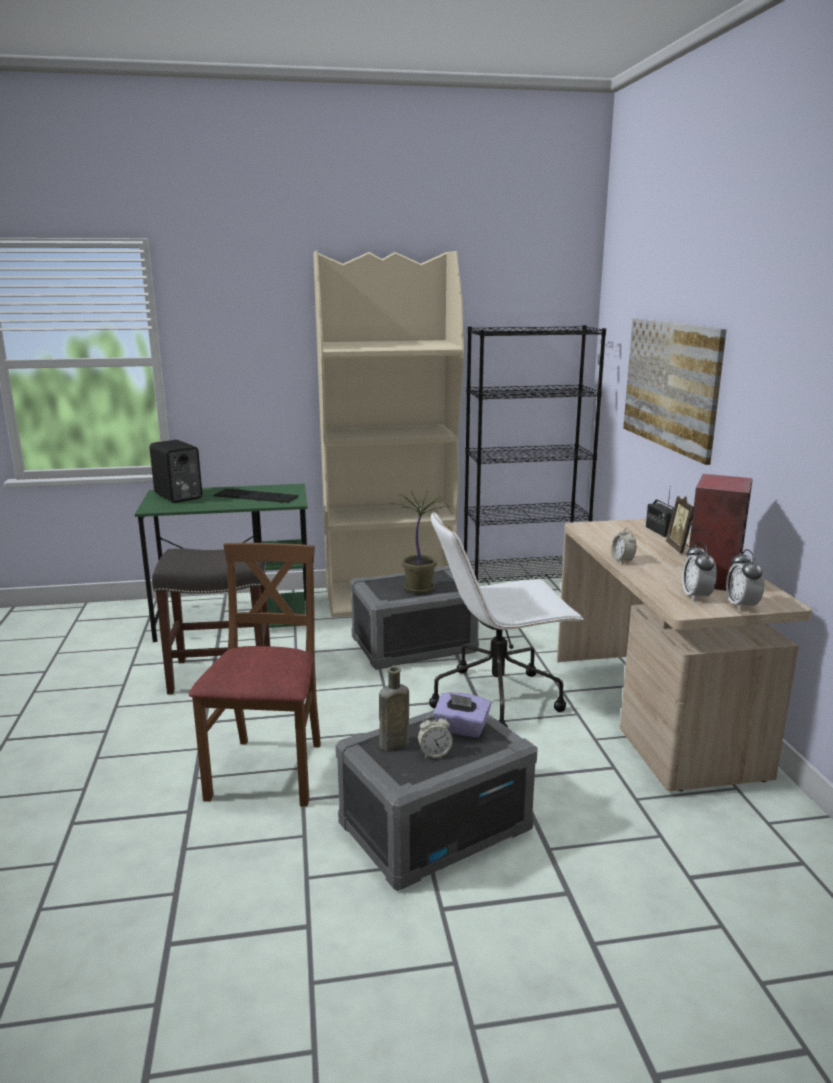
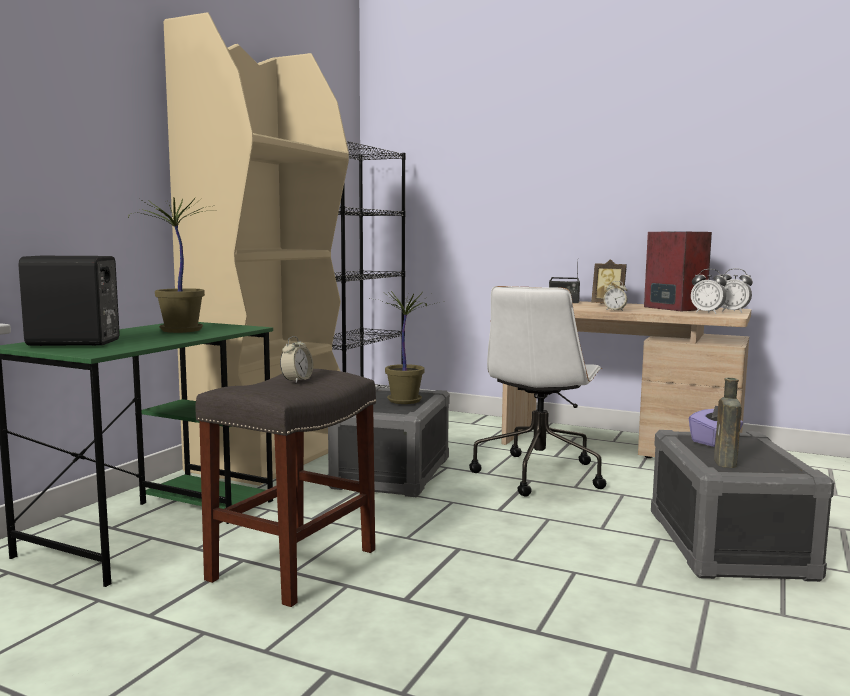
camera: 55 degrees left, 10 degrees down
brown chair [189,543,321,807] -> none
keyboard [213,489,299,503] -> potted plant [128,197,215,333]
alarm clock [418,714,453,758] -> alarm clock moved to [280,336,313,383]
picture [623,319,727,465] -> none

